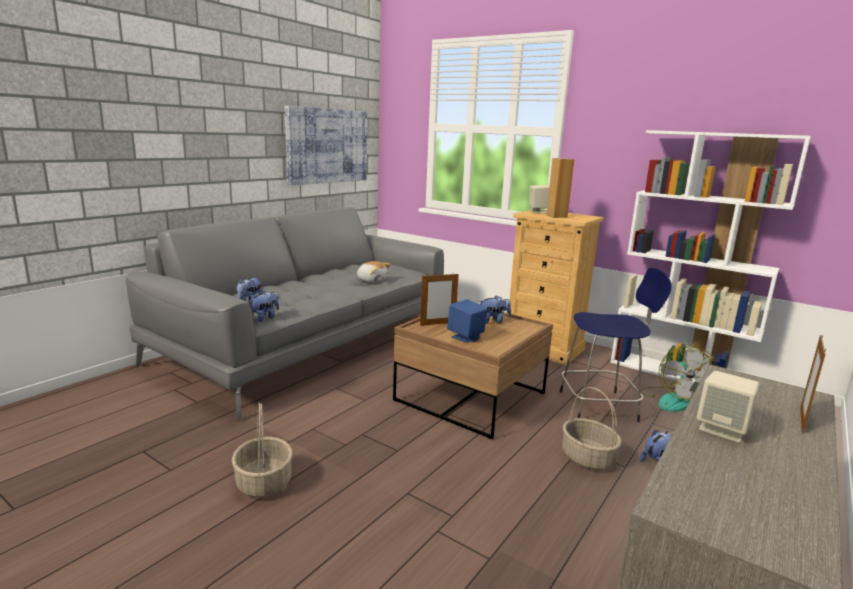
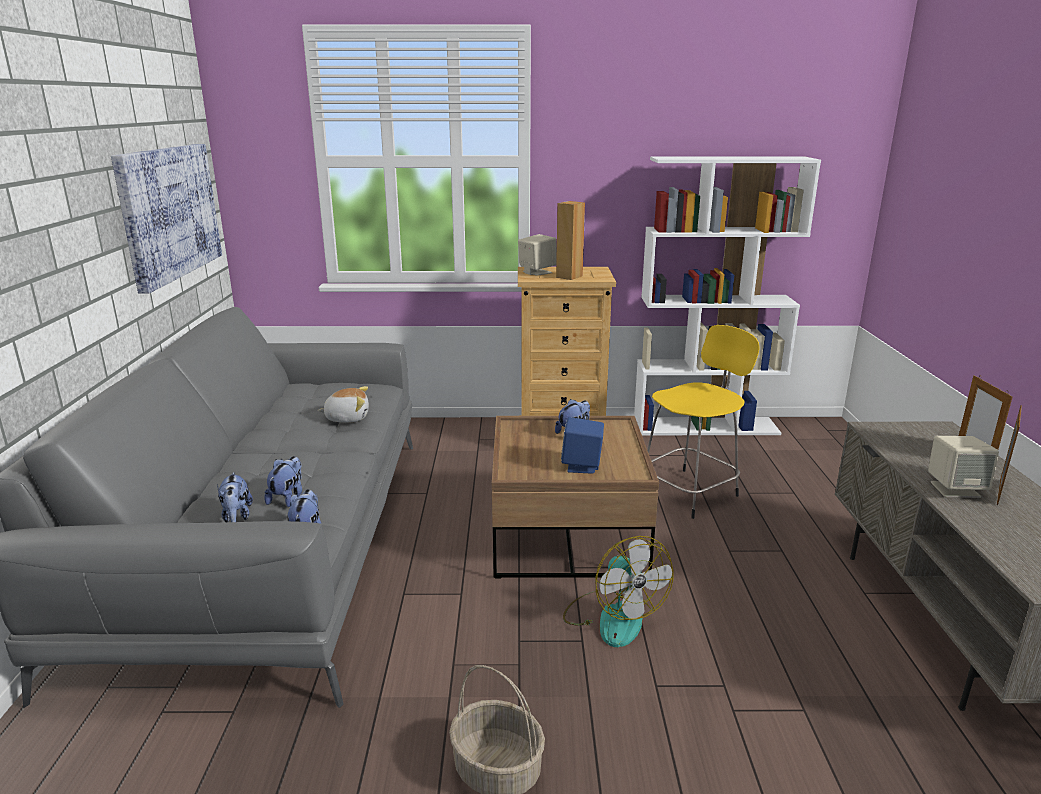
camera: 35 degrees left, 5 degrees up
picture frame [420,272,459,326] -> picture frame moved to [997,405,1022,505]
blue stool [560,268,672,422] -> yellow stool [647,325,760,519]
basket [562,387,622,471] -> none
plush toy [640,430,671,463] -> plush toy moved to [264,456,302,507]
fan [641,345,718,412] -> fan moved to [563,536,673,647]

